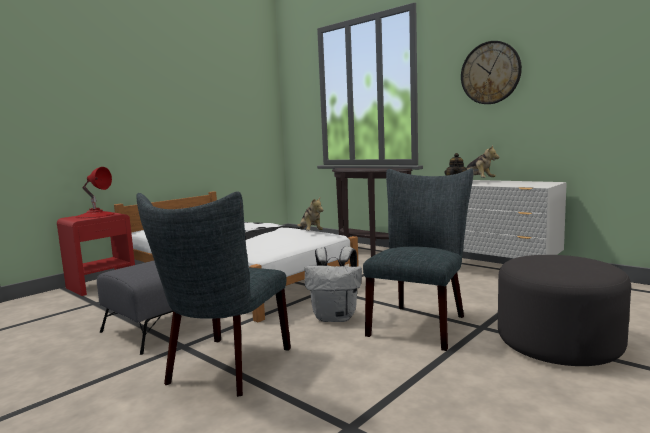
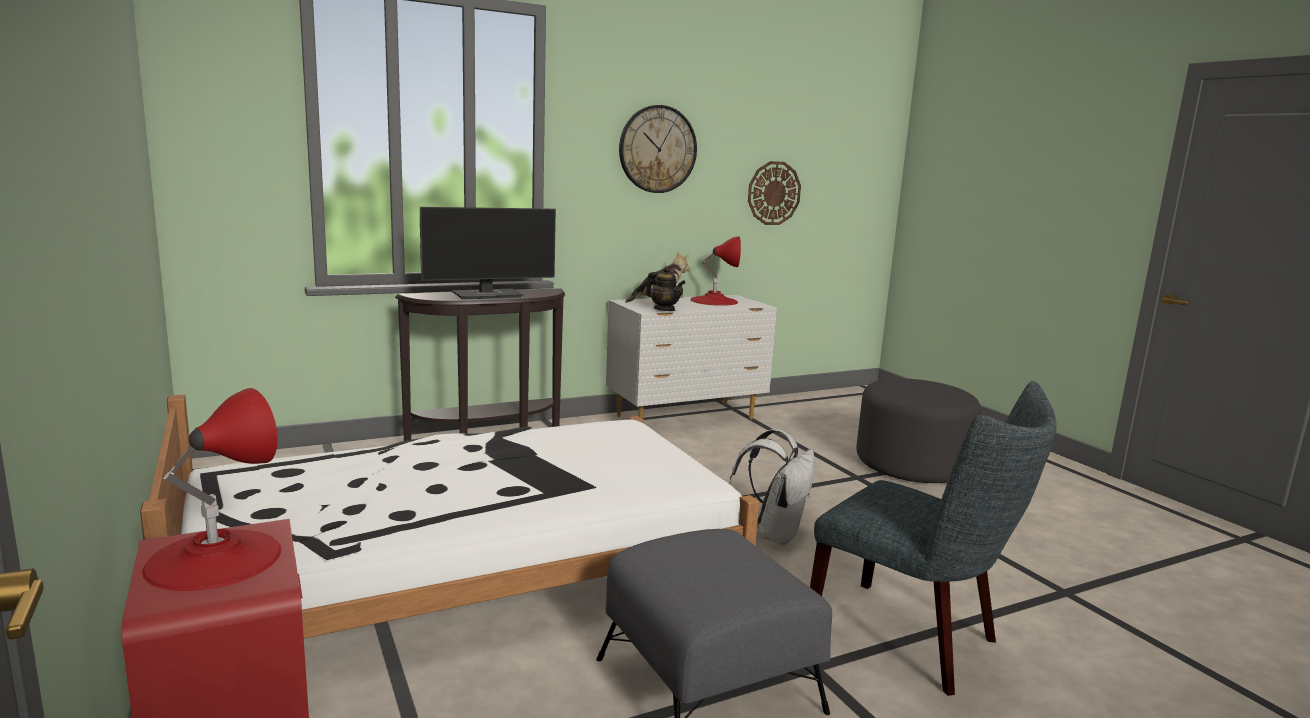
camera: 70 degrees left, 5 degrees up
plush toy [297,196,323,231] -> none
grey chair [363,168,473,351] -> none
none -> monitor [420,207,556,299]
none -> red table lamp [690,236,741,306]
none -> wall clock [748,161,801,225]

